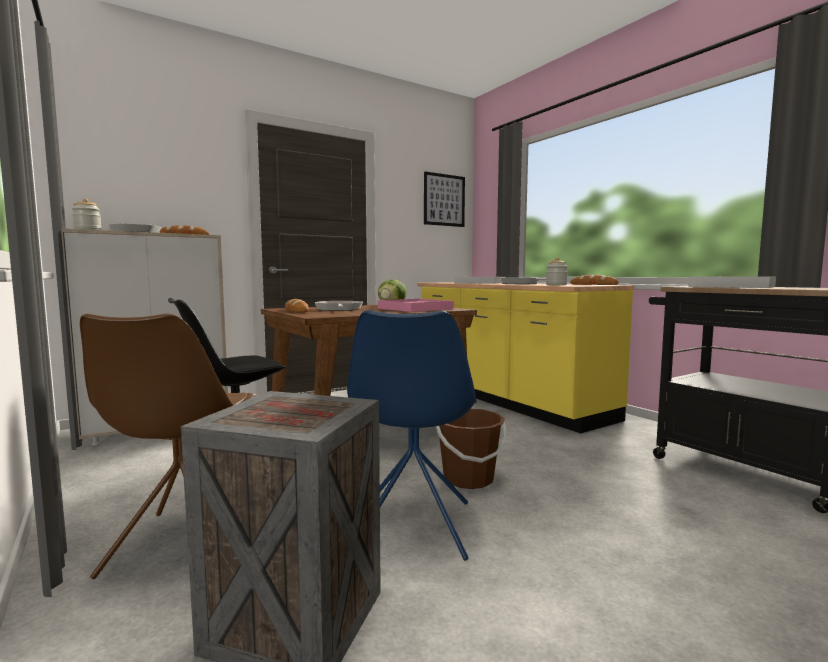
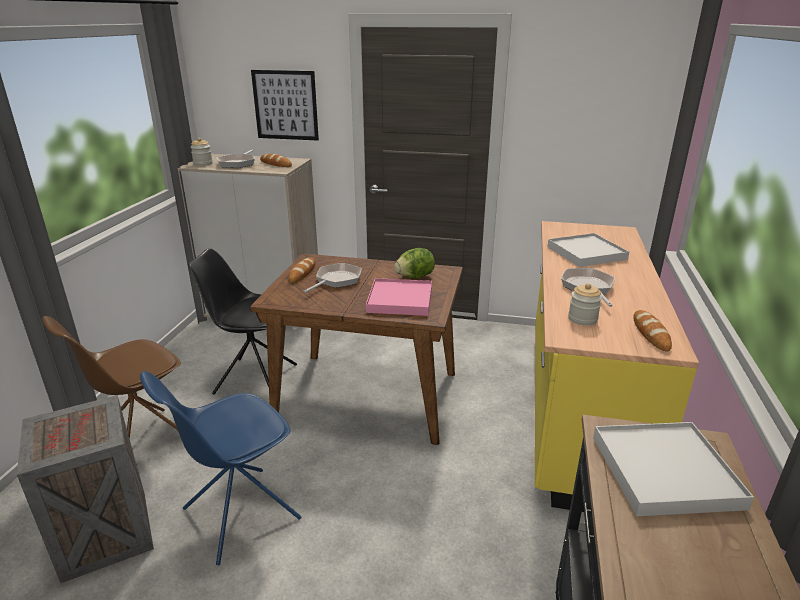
camera: 45 degrees right, 20 degrees up
picture [424,172,465,227] -> picture moved to [251,70,319,141]
brown bucket [436,409,506,489] -> none

